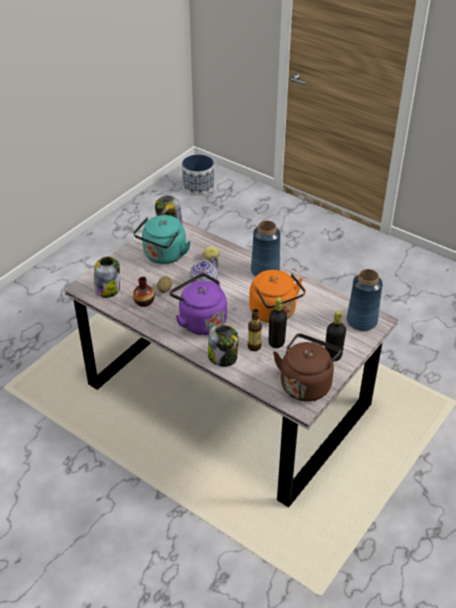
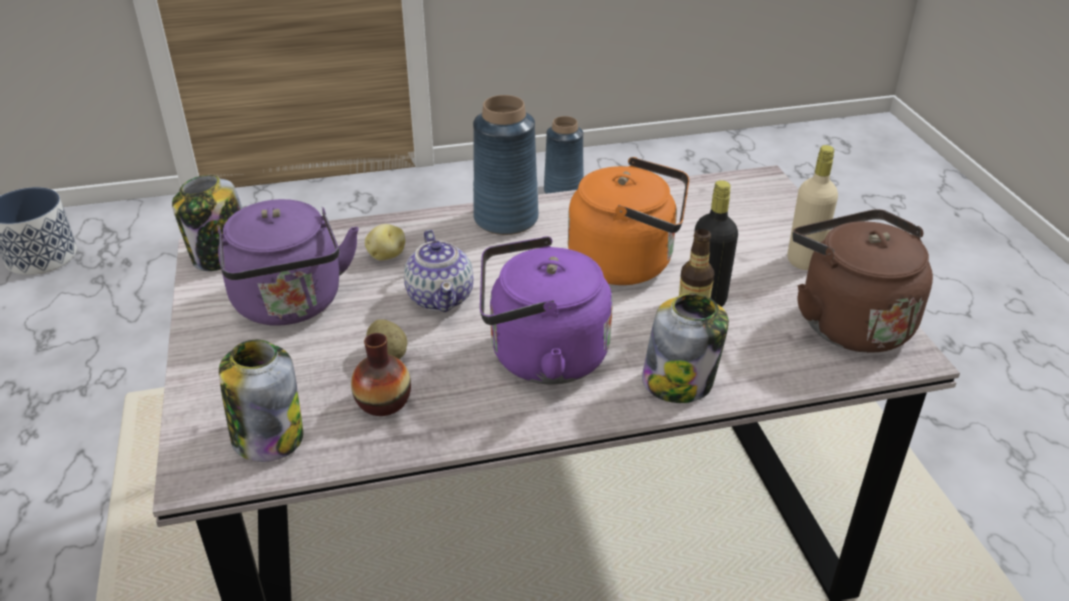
camera: 50 degrees left, 5 degrees down
turquoise kettle [133,215,191,264] -> purple kettle [217,199,359,325]
black bottle [325,311,346,362] -> beige bottle [788,145,838,270]
blue vase [346,269,383,331] -> blue vase moved to [544,116,584,194]

